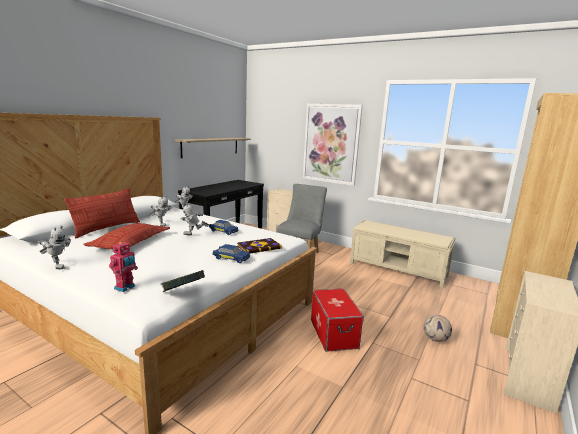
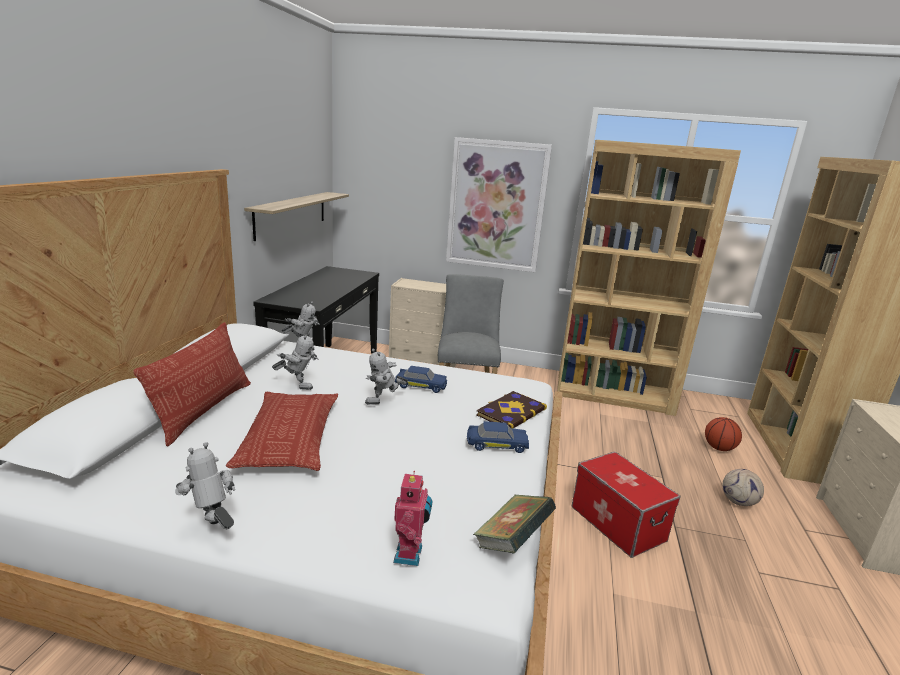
camera: 20 degrees left, 5 degrees up
toy robot [38,226,71,270] -> toy robot turned 135 degrees counterclockwise [175,442,235,529]
beige bench [350,220,456,288] -> brown bookcase [557,140,741,416]
none -> basketball [705,417,742,451]

